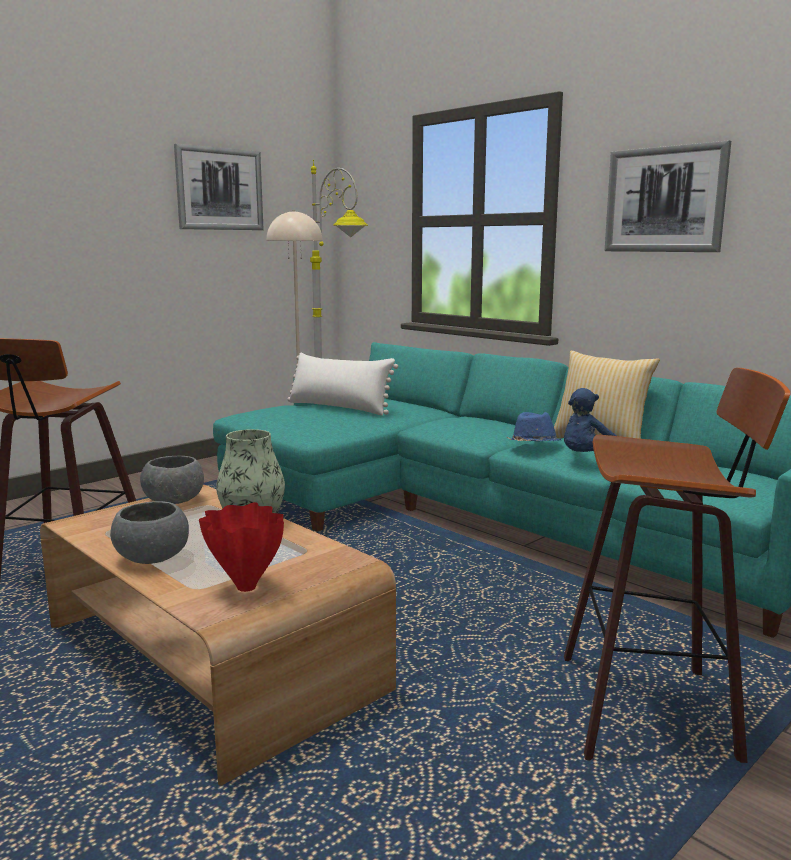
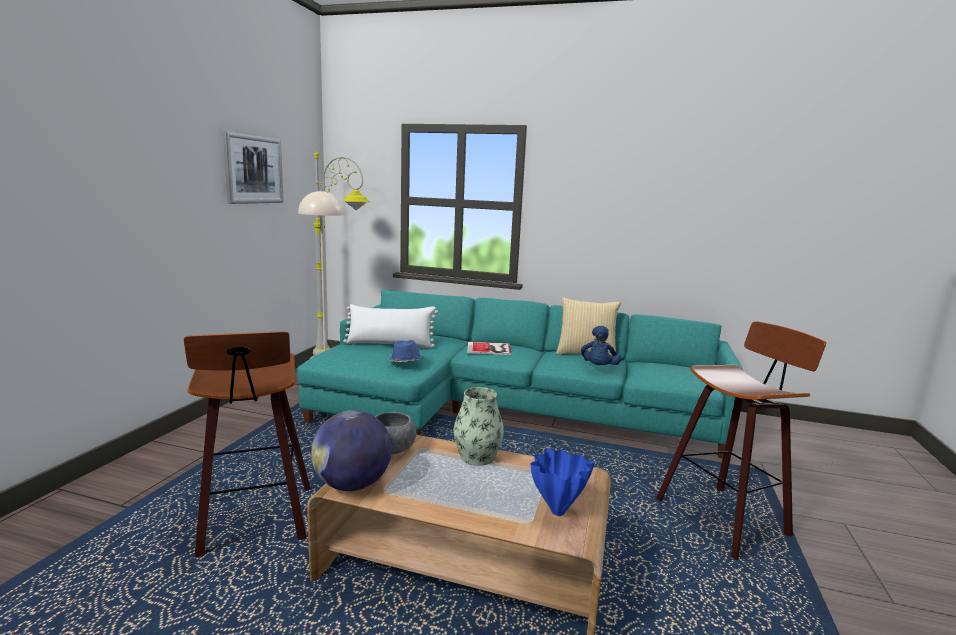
camera: 30 degrees left, 0 degrees up
grey bowl [110,501,189,564] -> none
red vase [199,502,284,592] -> blue vase [531,448,595,516]
blue hat [507,412,562,441] -> blue hat moved to [387,340,423,362]
picture [605,140,731,252] -> none
none -> globe [311,410,392,491]
none -> book [467,342,511,355]

